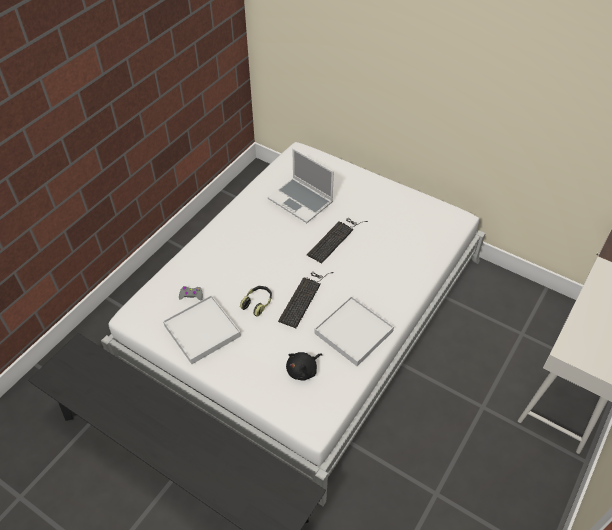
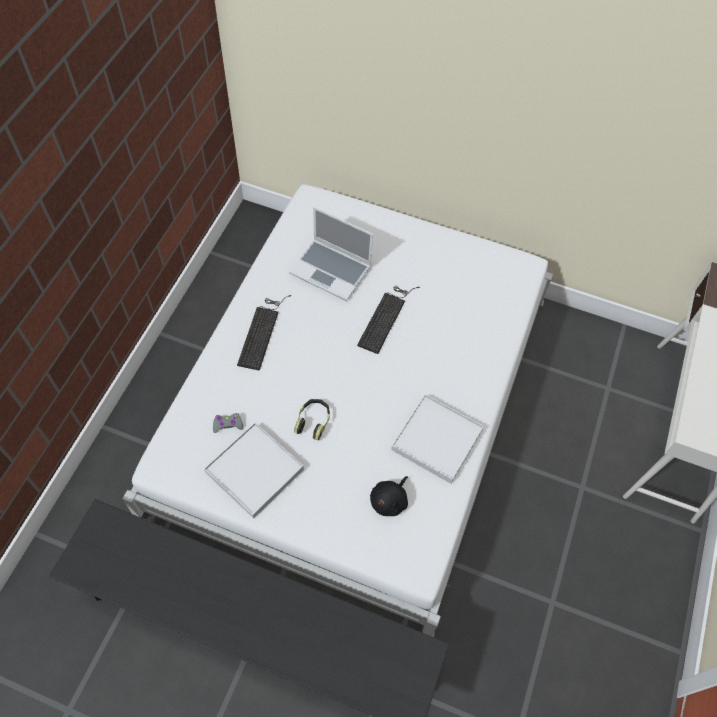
camera: 15 degrees left, 10 degrees up
keyboard [278,272,334,328] -> keyboard moved to [237,295,291,371]

